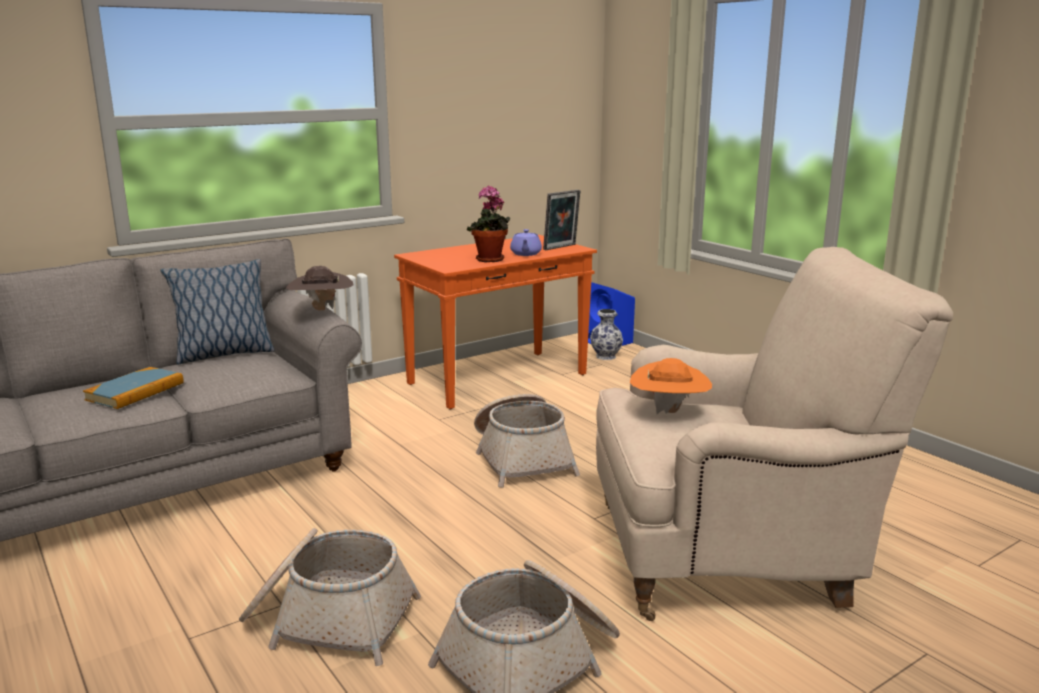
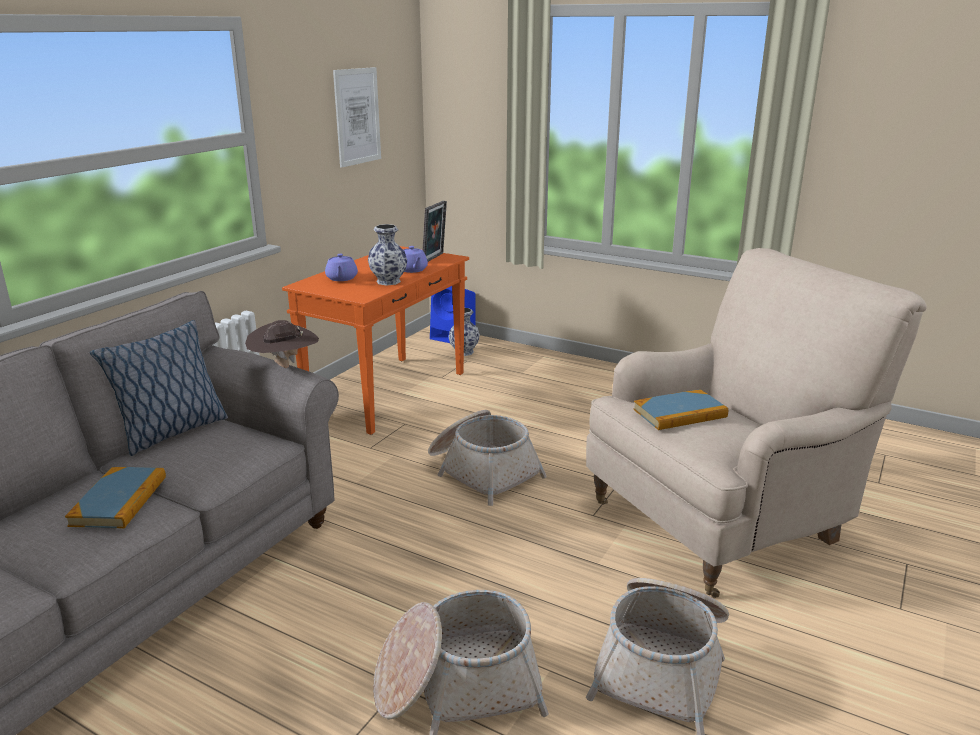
camera: 25 degrees left, 5 degrees up
potted plant [467,185,510,263] -> vase [368,224,407,286]
orange hat [630,358,712,414] -> book [633,389,728,430]
none -> purple teapot [325,254,358,281]
none -> picture [333,67,381,168]

